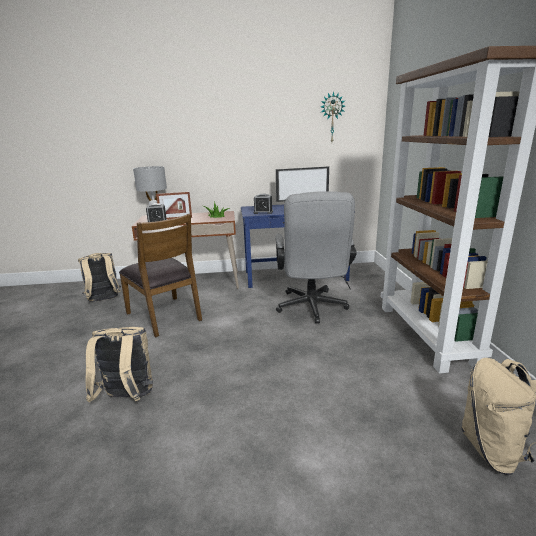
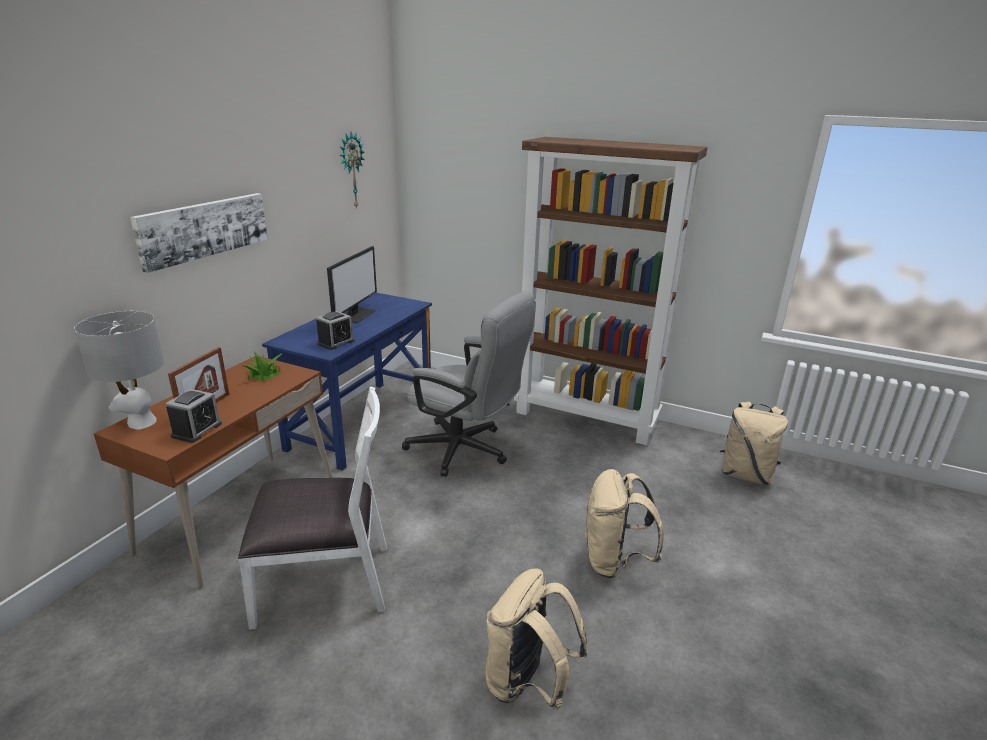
camera: 60 degrees left, 5 degrees up
beige backpack [78,253,121,302] -> beige backpack moved to [585,469,664,578]
brown chair [119,214,202,337] -> white chair [238,387,387,630]
none -> picture [130,193,268,273]

